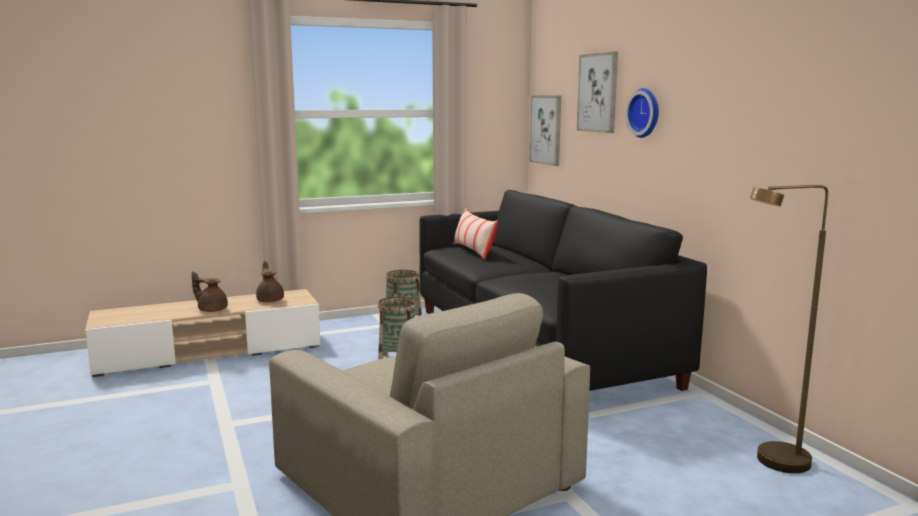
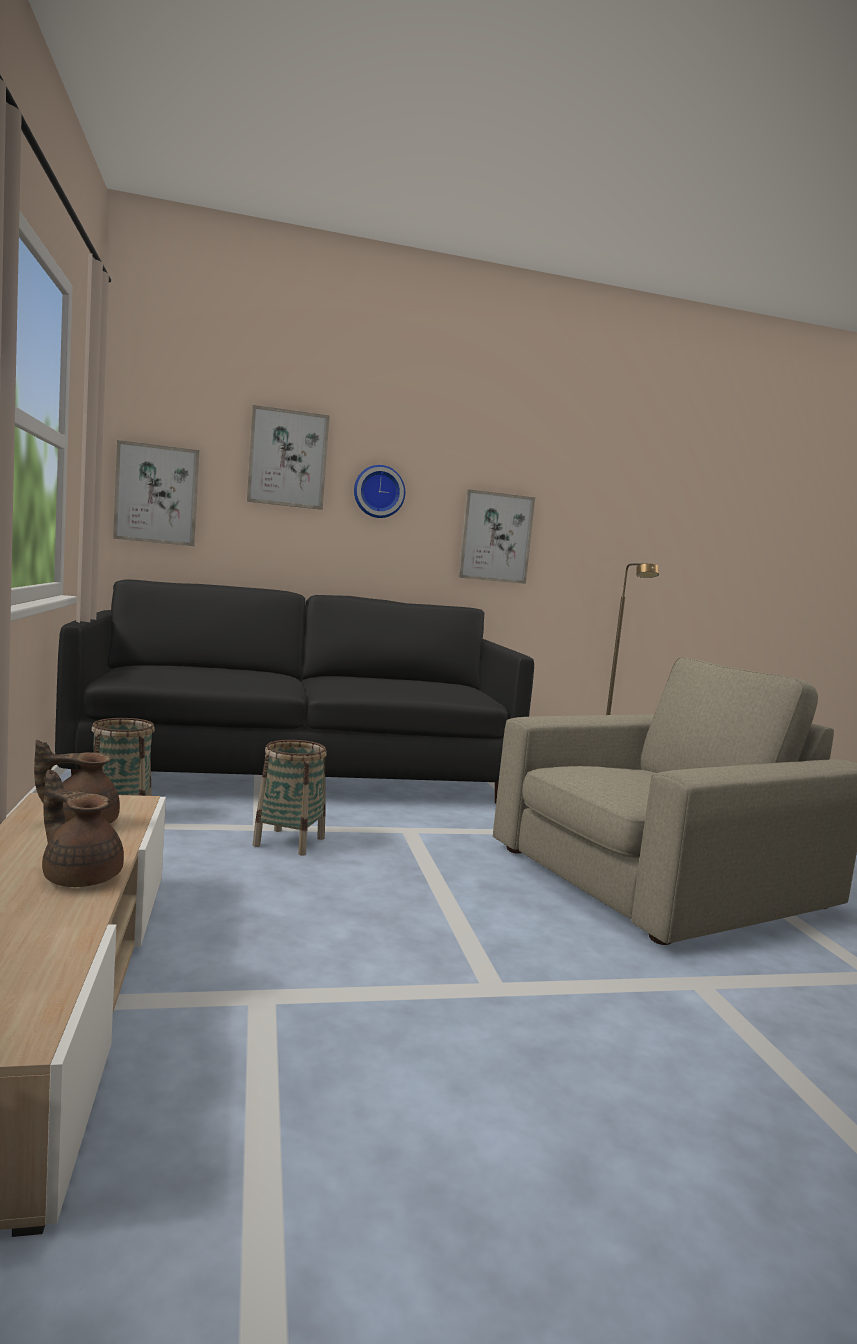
camera: 80 degrees left, 5 degrees down
brown teapot [192,272,228,312] -> brown teapot turned 90 degrees clockwise [42,770,124,887]
pillow [453,208,498,260] -> none
none -> picture [458,489,535,584]

